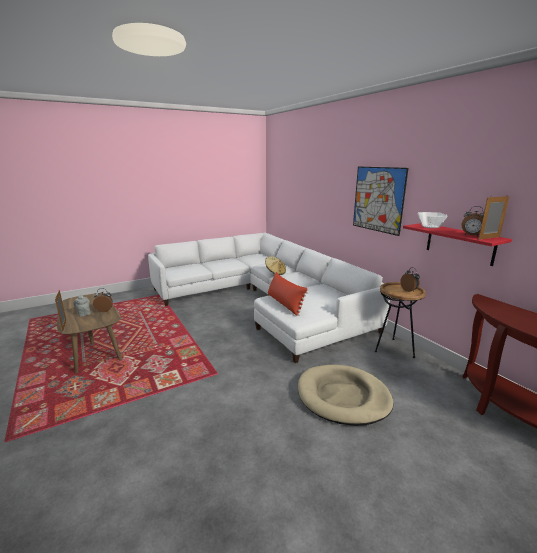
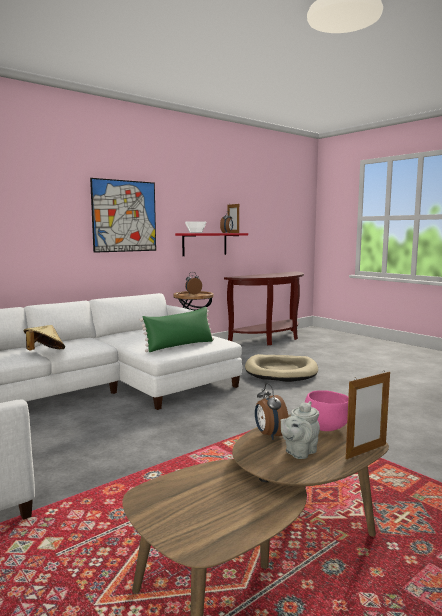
camera: 100 degrees left, 10 degrees down
red pillow [268,272,309,316] -> green pillow [140,307,214,352]
none -> pink bowl [305,390,348,431]

